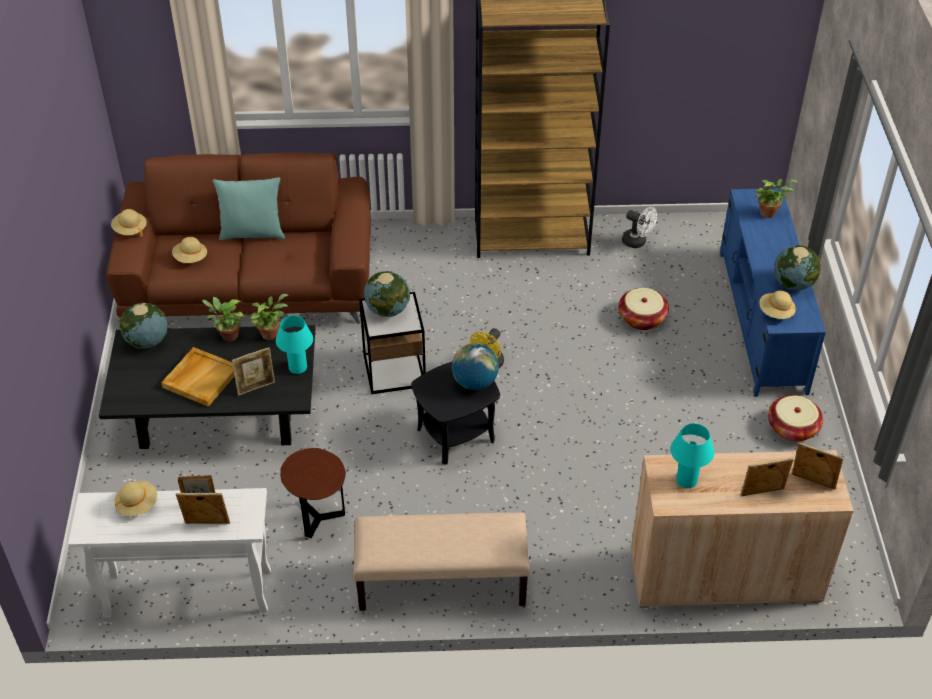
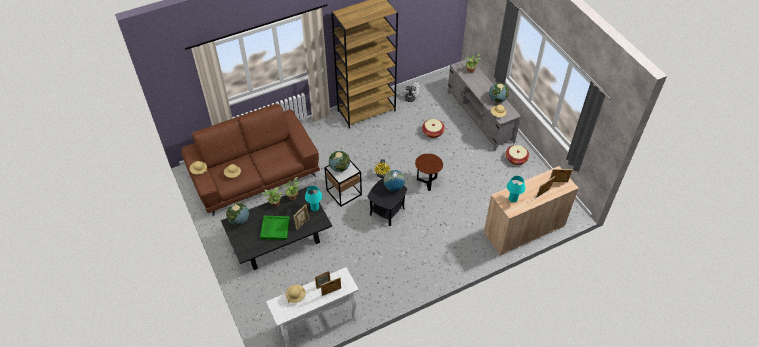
camera: 25 degrees left, 5 degrees up
beige tray [161,347,234,407] -> green tray [260,216,290,240]
turquoise pillow [213,177,285,240] -> none
brown side table [280,448,346,538] -> brown side table moved to [415,154,443,191]
beige bench [353,512,530,611] -> none
blue tv stand [720,188,826,397] -> grey tv stand [447,59,521,151]

